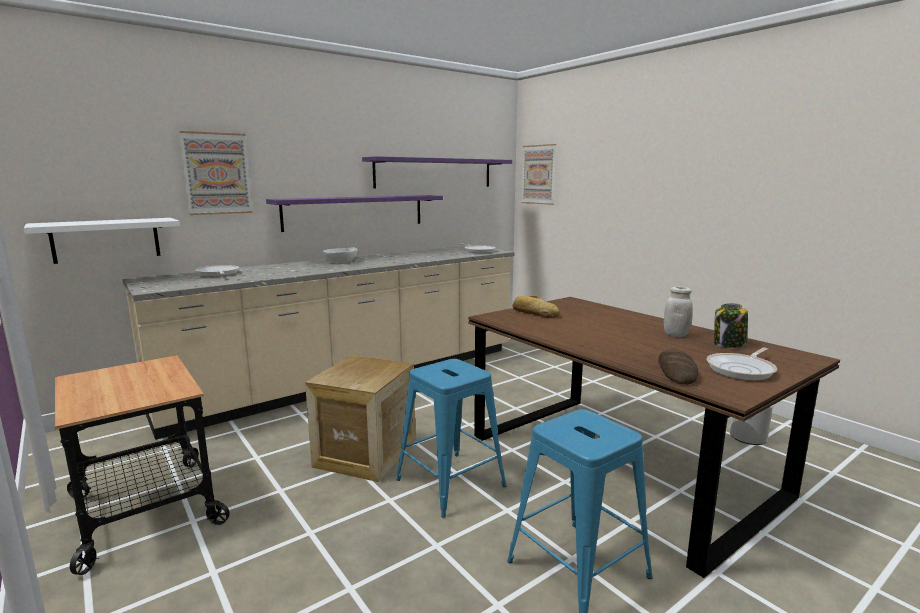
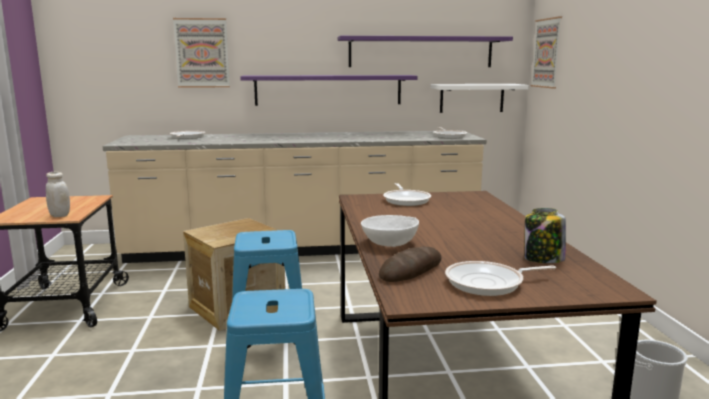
camera: 30 degrees right, 0 degrees up
white shelf [24,218,180,264] -> white shelf moved to [430,84,529,113]
white bowl [323,247,357,263] -> white bowl moved to [361,215,419,247]
bread [512,296,560,318] -> frying pan [383,183,431,206]
white jar [664,287,693,337] -> white jar moved to [46,172,70,217]

